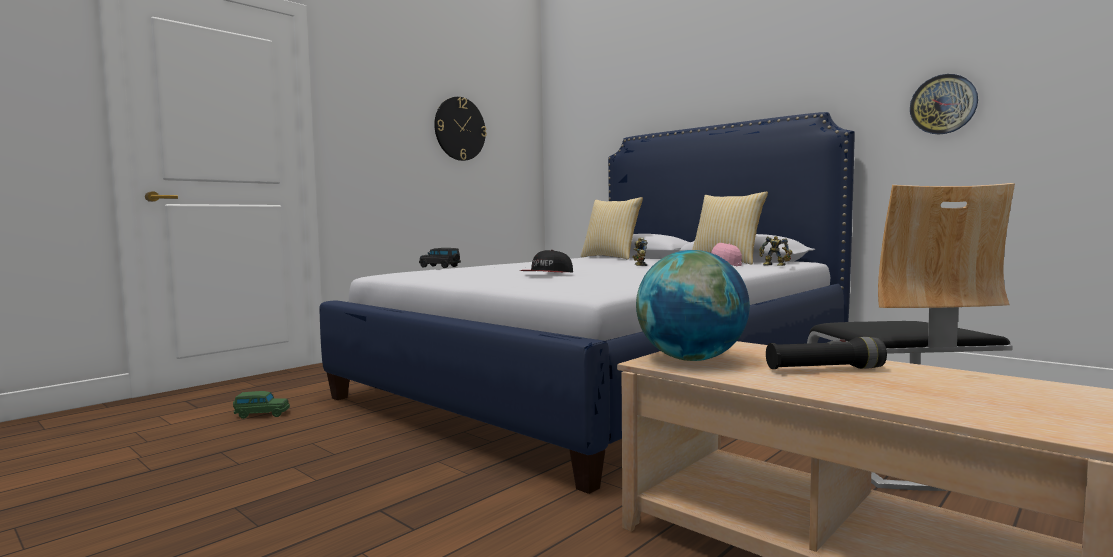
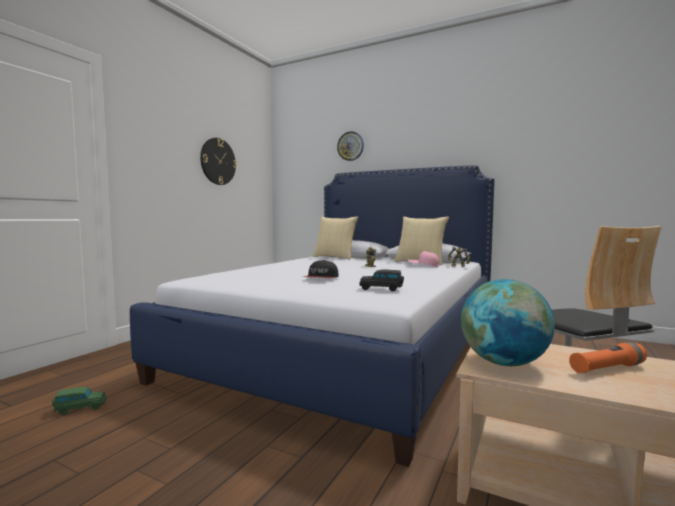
camera: 15 degrees left, 0 degrees up
black toy car [419,248,461,268] -> black toy car moved to [360,269,404,291]
black flashlight [766,337,887,369] -> orange flashlight [569,342,647,373]
wall clock [910,74,978,134] -> wall clock moved to [337,131,364,161]

